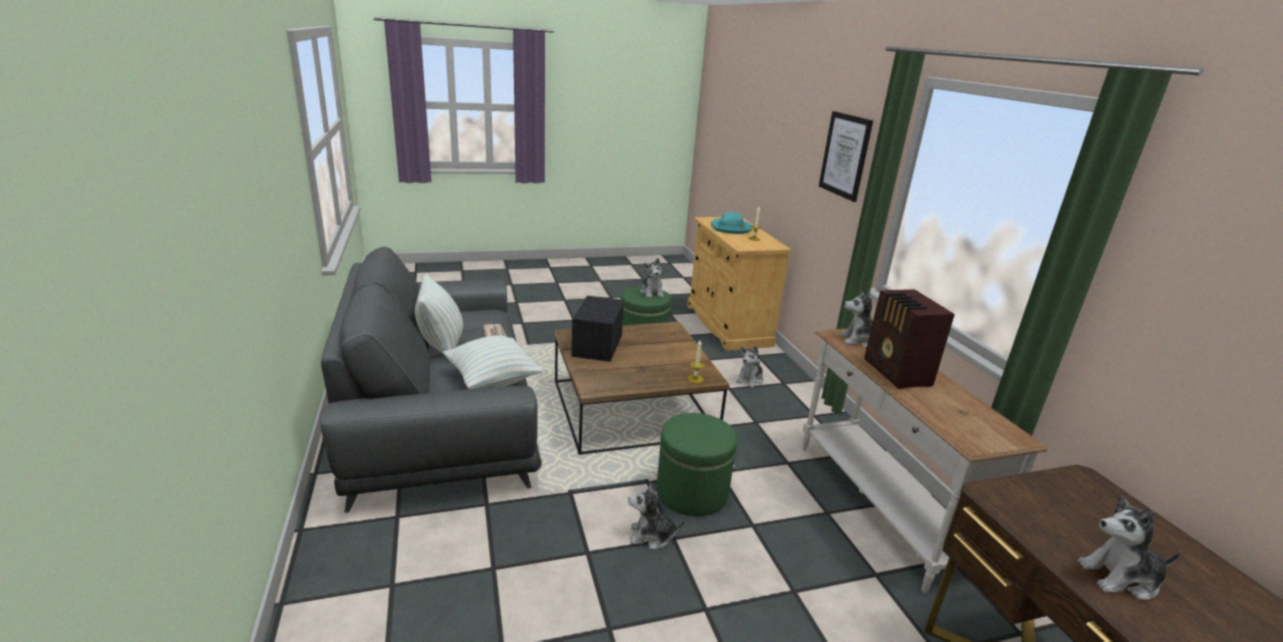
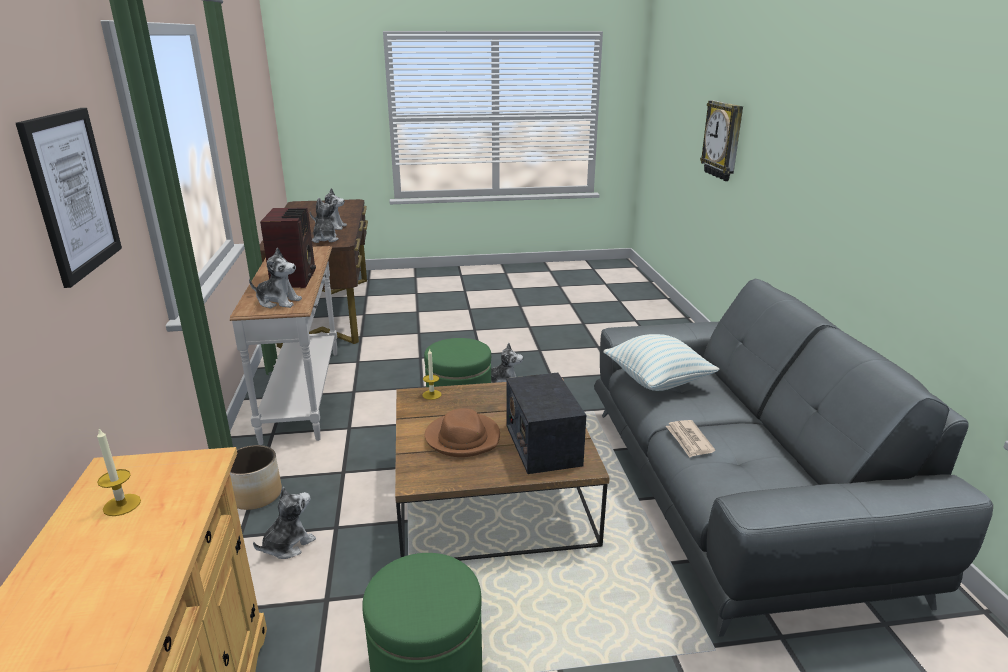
camera: 170 degrees left, 0 degrees up
pillow [415,273,463,362] -> none
radio [571,295,624,362] -> radio turned 150 degrees clockwise [506,373,586,474]
plush toy [640,258,664,298] -> plush toy moved to [312,198,339,243]
turquoise hat [711,212,753,234] -> none
none -> planter [230,445,282,510]
none -> brown hat [425,408,500,457]
none -> wall clock [700,100,743,181]

